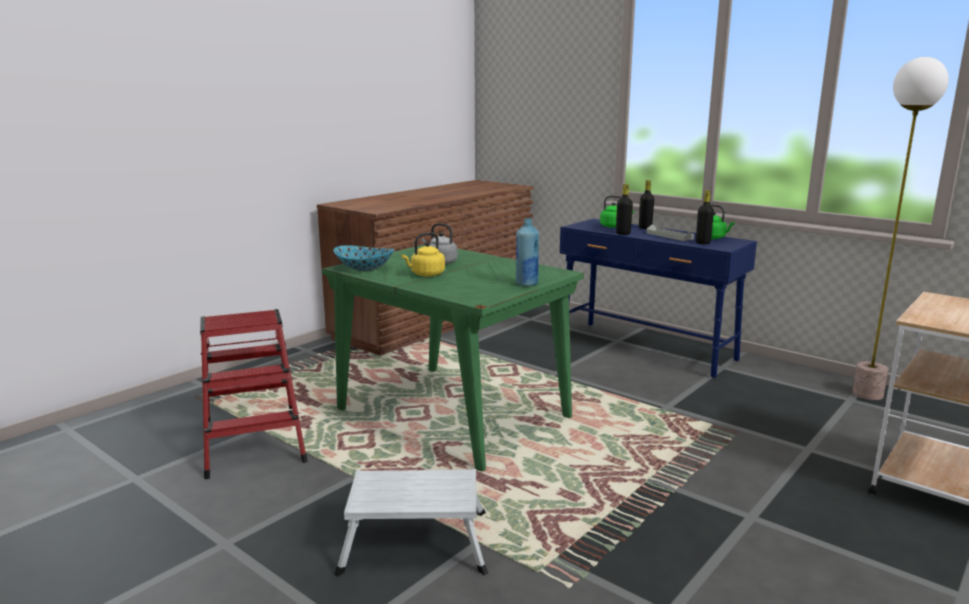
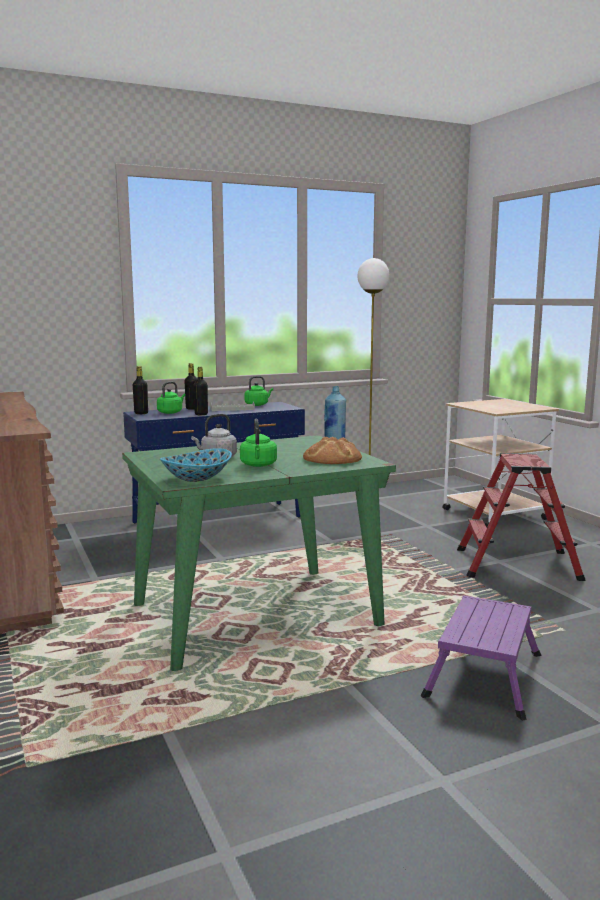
camera: 65 degrees left, 5 degrees down
red step ladder [200,309,307,479] -> red step ladder moved to [457,453,586,581]
white step ladder [334,469,488,577] -> purple step ladder [420,595,542,721]
yellow kettle [402,232,445,276] -> green kettle [240,419,277,467]
black bottle [696,190,714,244] -> black bottle moved to [133,366,148,414]
none -> bread [303,437,362,464]

